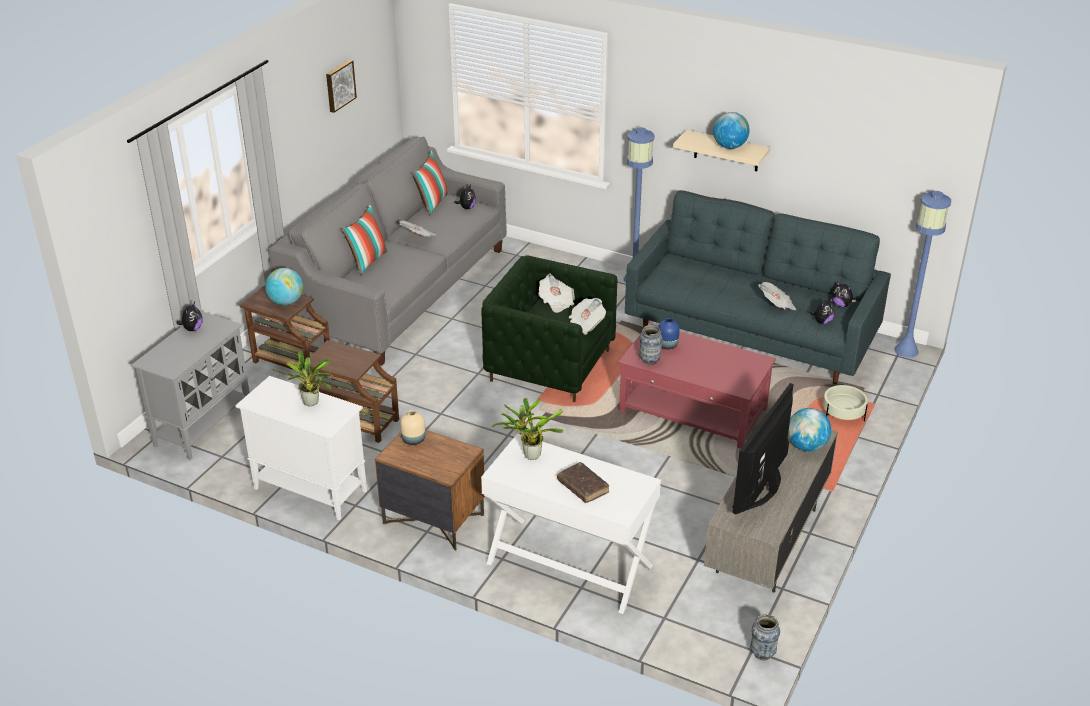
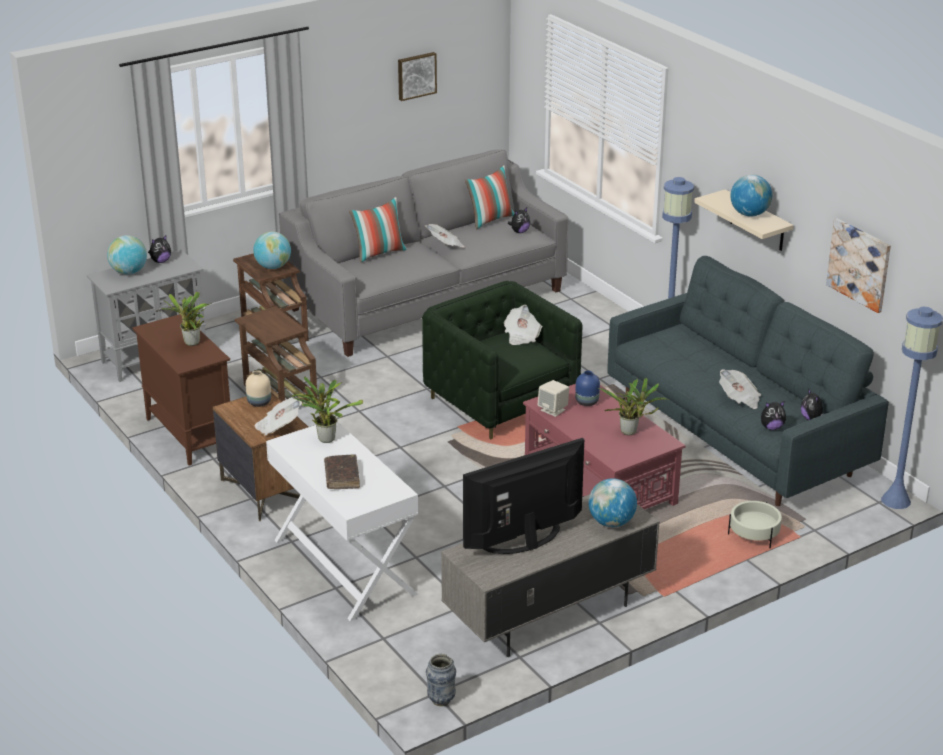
camera: 30 degrees right, 5 degrees down
white cabinet [235,376,367,521] -> brown cabinet [132,314,230,466]
newspaper [569,298,606,335] -> newspaper moved to [254,397,302,436]
vase [639,325,663,365] -> beige speaker [538,380,569,417]
none -> globe [107,235,147,274]
none -> potted plant [599,378,668,435]
none -> picture [826,218,891,313]

